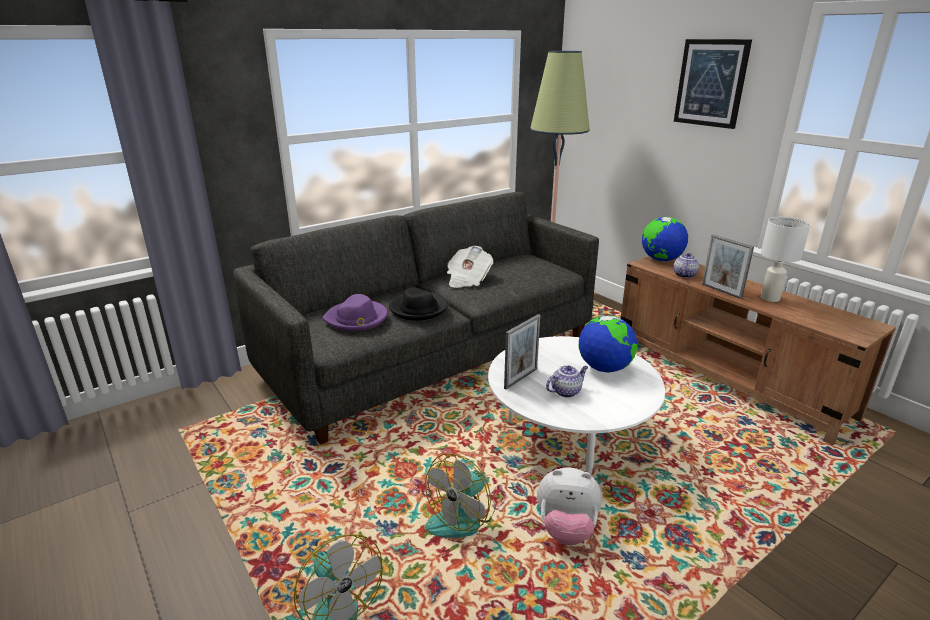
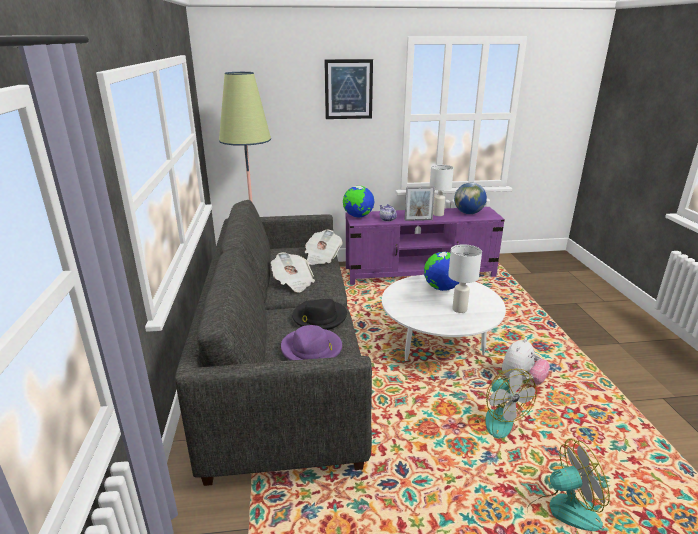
camera: 60 degrees left, 0 degrees up
picture frame [504,314,540,390] -> none
teapot [546,365,588,398] -> white table lamp [448,244,482,313]
brown tv stand [621,256,896,446] -> purple tv stand [345,207,505,285]
none -> newspaper [305,230,343,265]
none -> globe [454,183,487,214]

